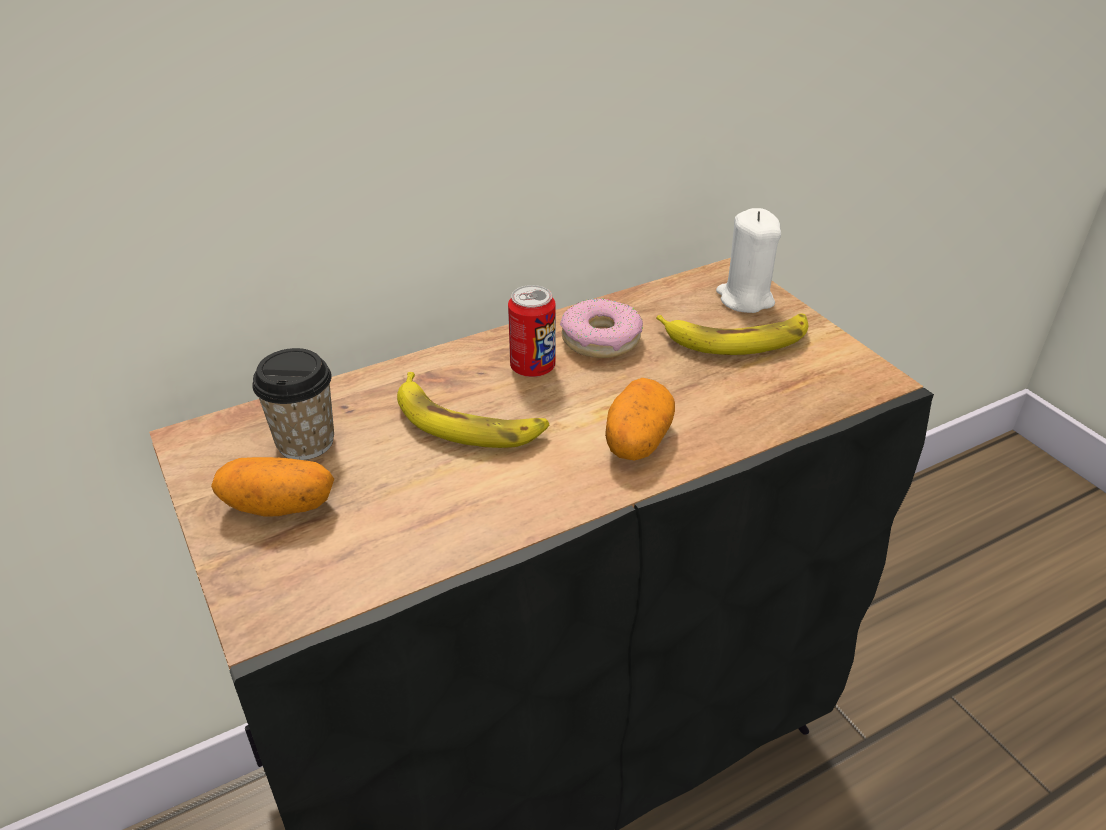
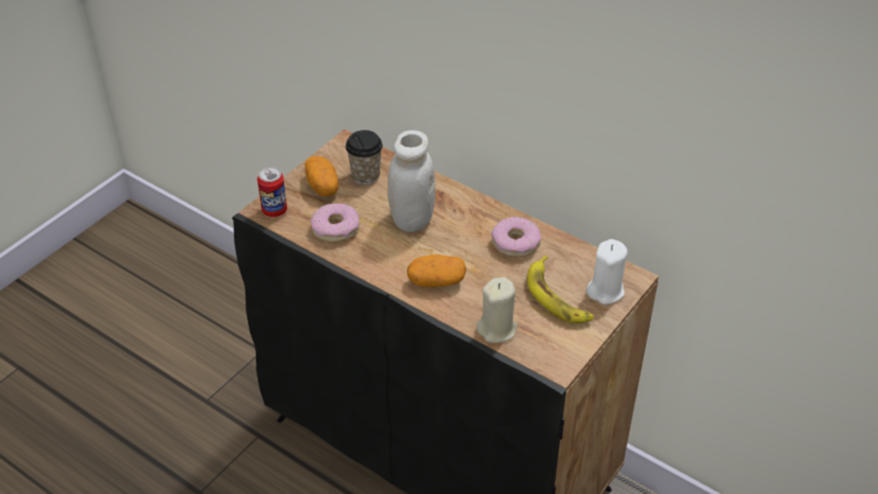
camera: 65 degrees right, 5 degrees up
banana [397,372,549,448] -> white jar [388,130,435,232]
can [508,285,556,377] -> can moved to [257,167,287,217]
none -> donut [311,203,359,243]
none -> beige candle [476,277,518,343]

